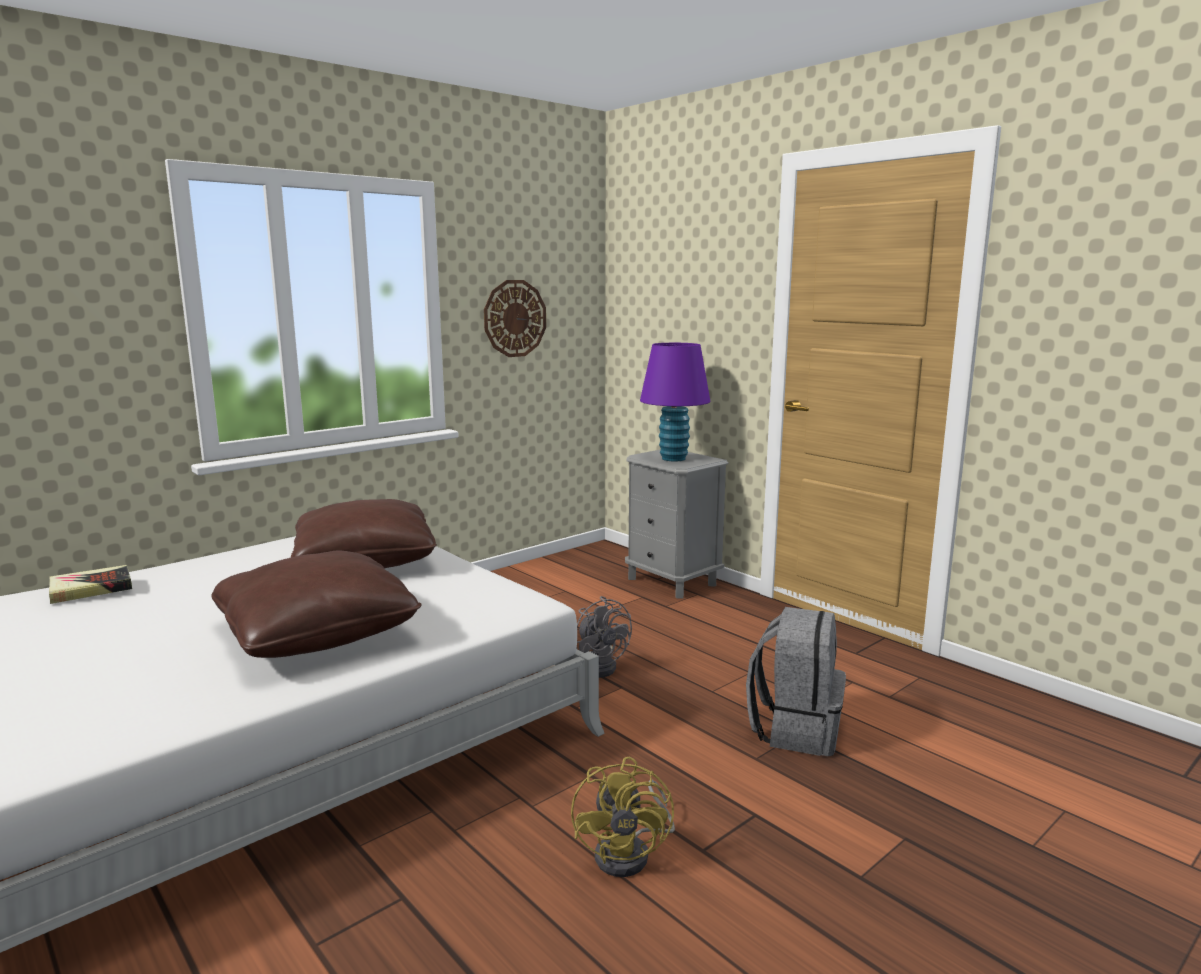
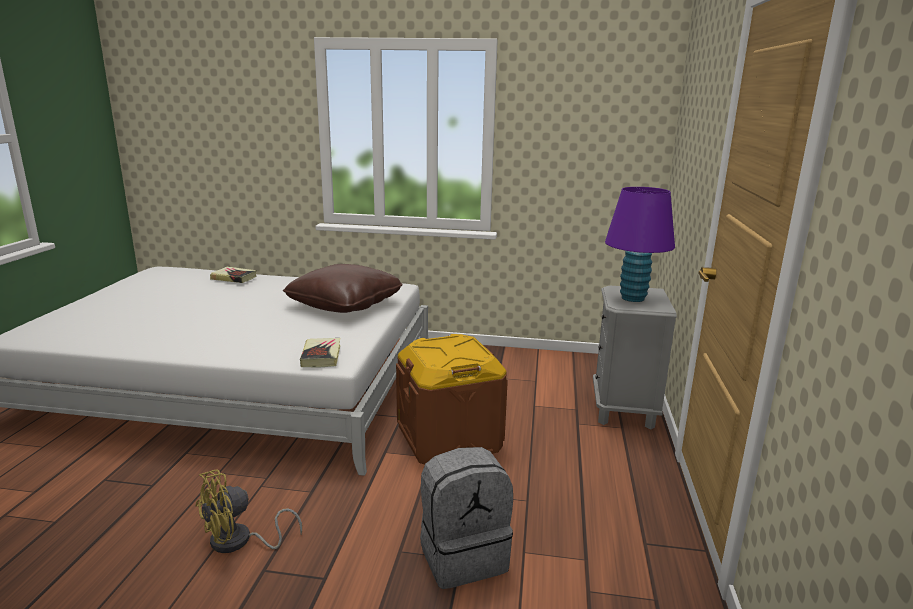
camera: 50 degrees right, 5 degrees up
brown pillow [211,550,422,658] -> none
wall clock [484,280,546,357] -> none
grey fan [576,596,632,678] -> brown storage box [396,334,508,465]
none -> book [300,338,340,367]

